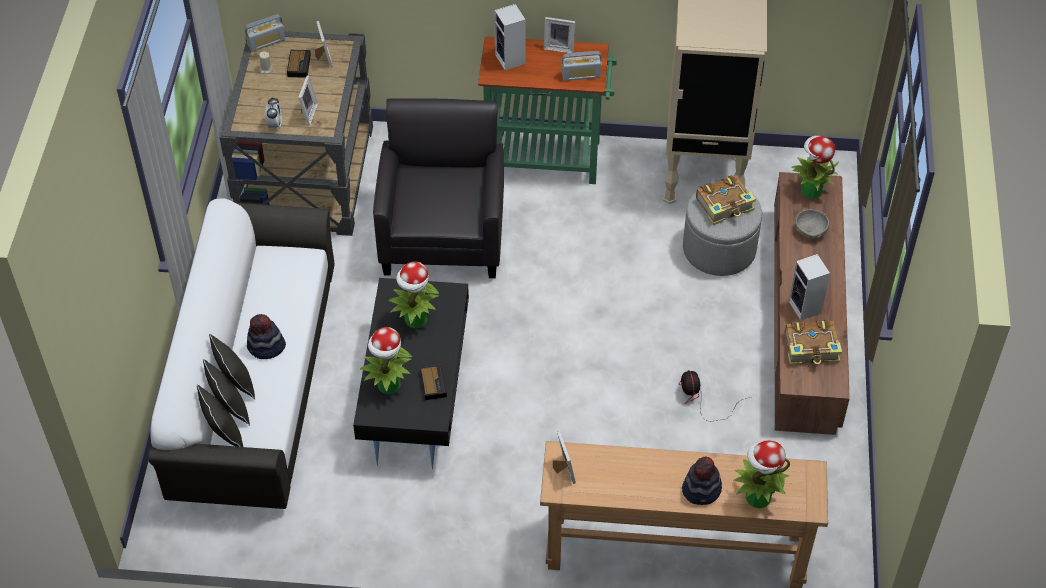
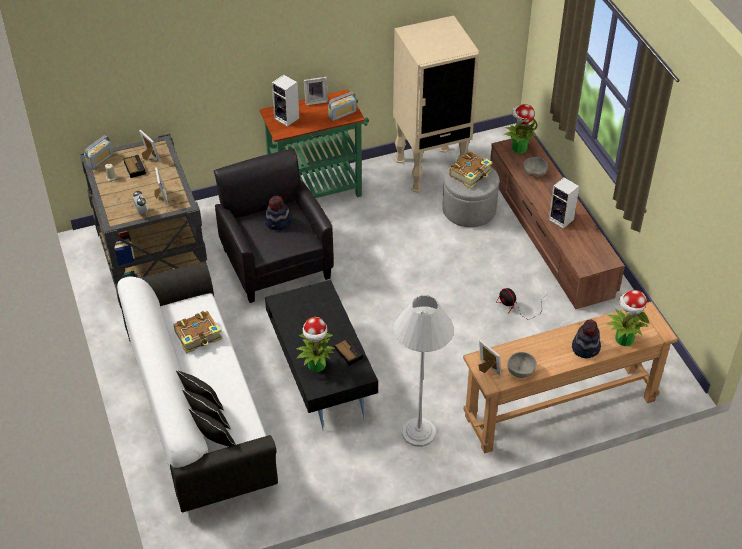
camera: 25 degrees left, 5 degrees down
hat [247,314,286,359] -> hat moved to [265,196,292,230]
potted plant [388,261,439,328] -> none
book [785,320,842,365] -> book moved to [174,311,222,354]
none -> white floor lamp [394,295,454,447]
none -> grey bowl [507,352,537,378]

